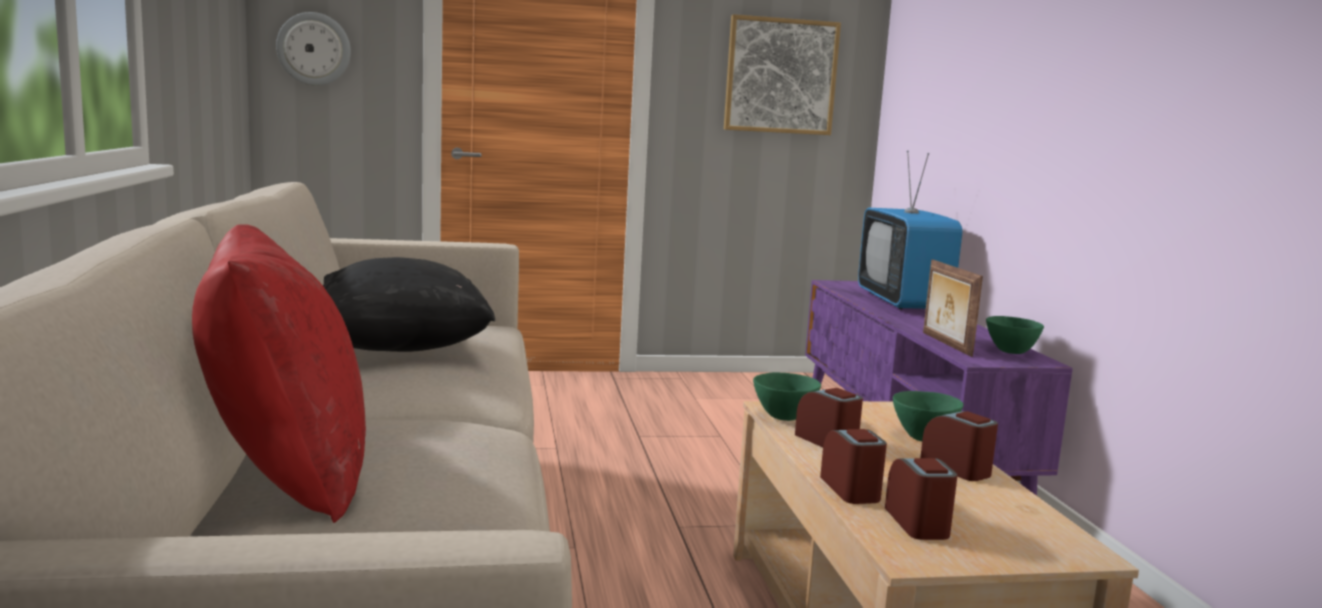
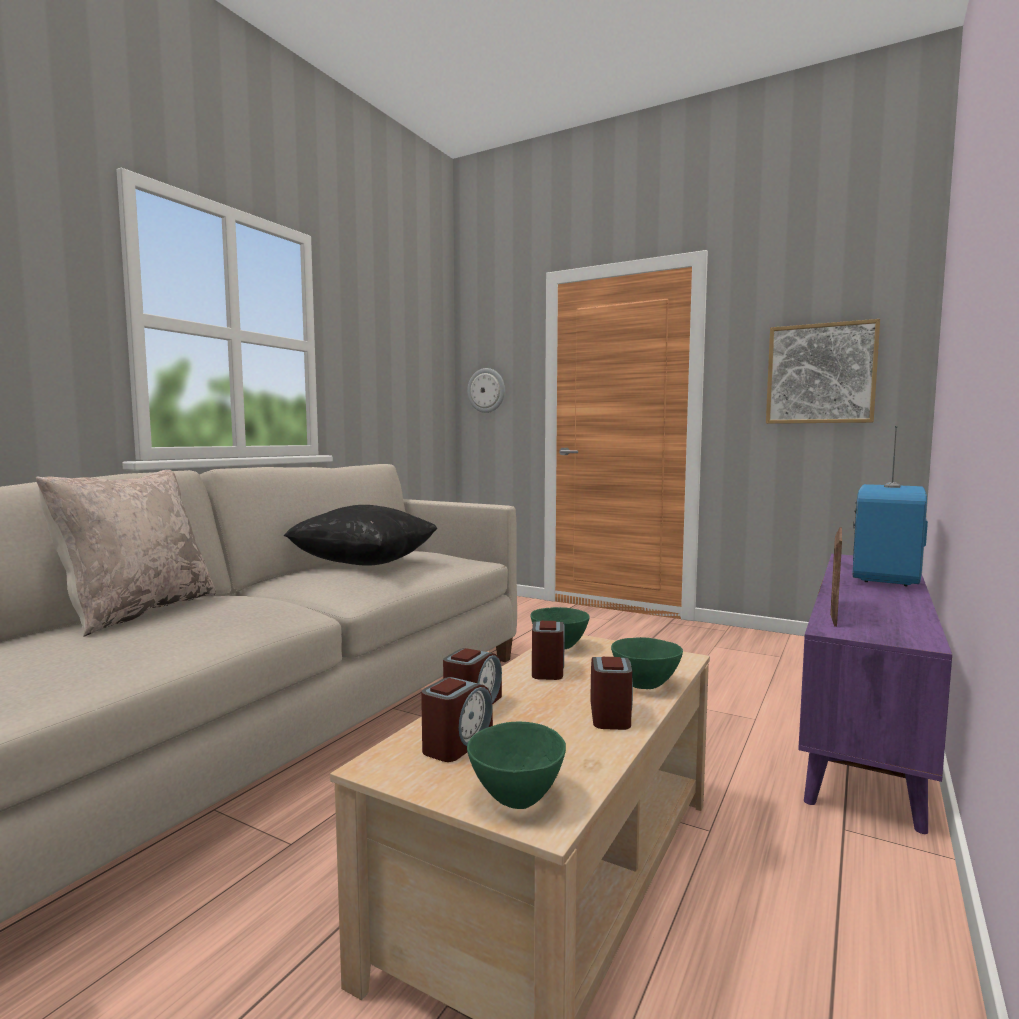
camera: 40 degrees right, 5 degrees down
red pillow [192,225,366,523] -> beige pillow [36,470,216,637]
green bowl [986,316,1044,354] -> green bowl moved to [467,722,566,809]

